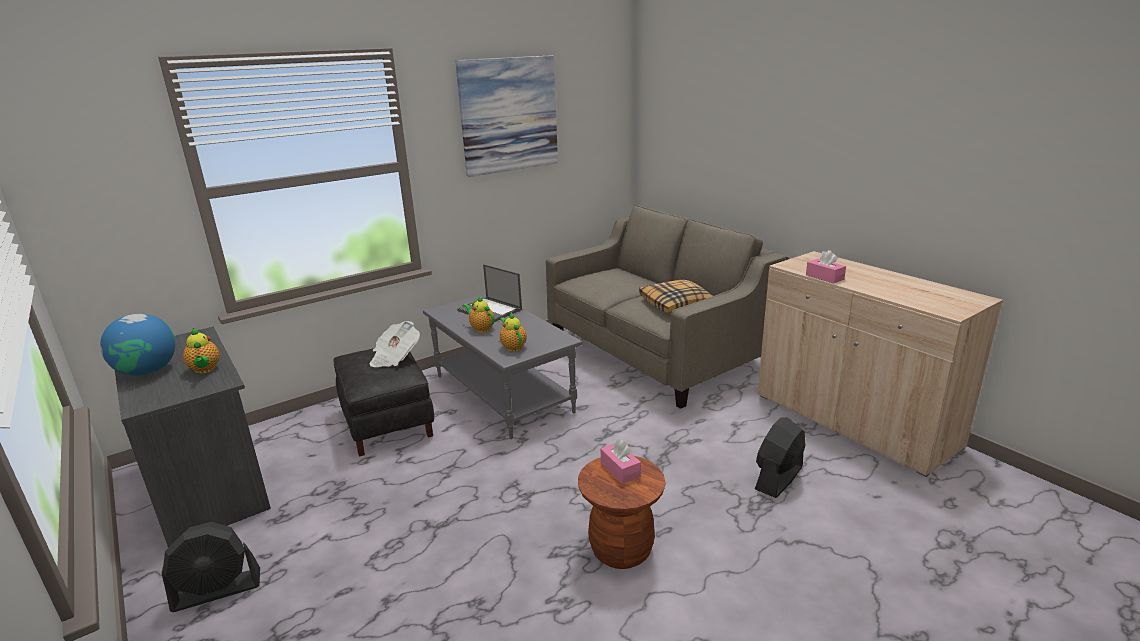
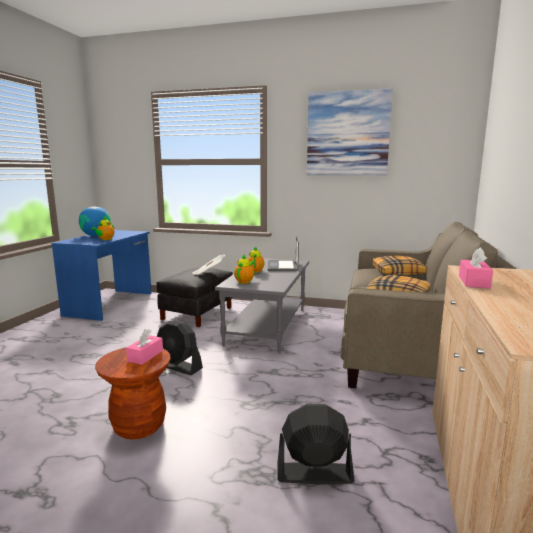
camera: 50 degrees right, 10 degrees down
grey desk [115,327,271,548] -> blue desk [51,230,152,321]
black fan [162,522,260,612] -> black fan moved to [157,321,203,375]
none -> pillow [372,256,427,275]

